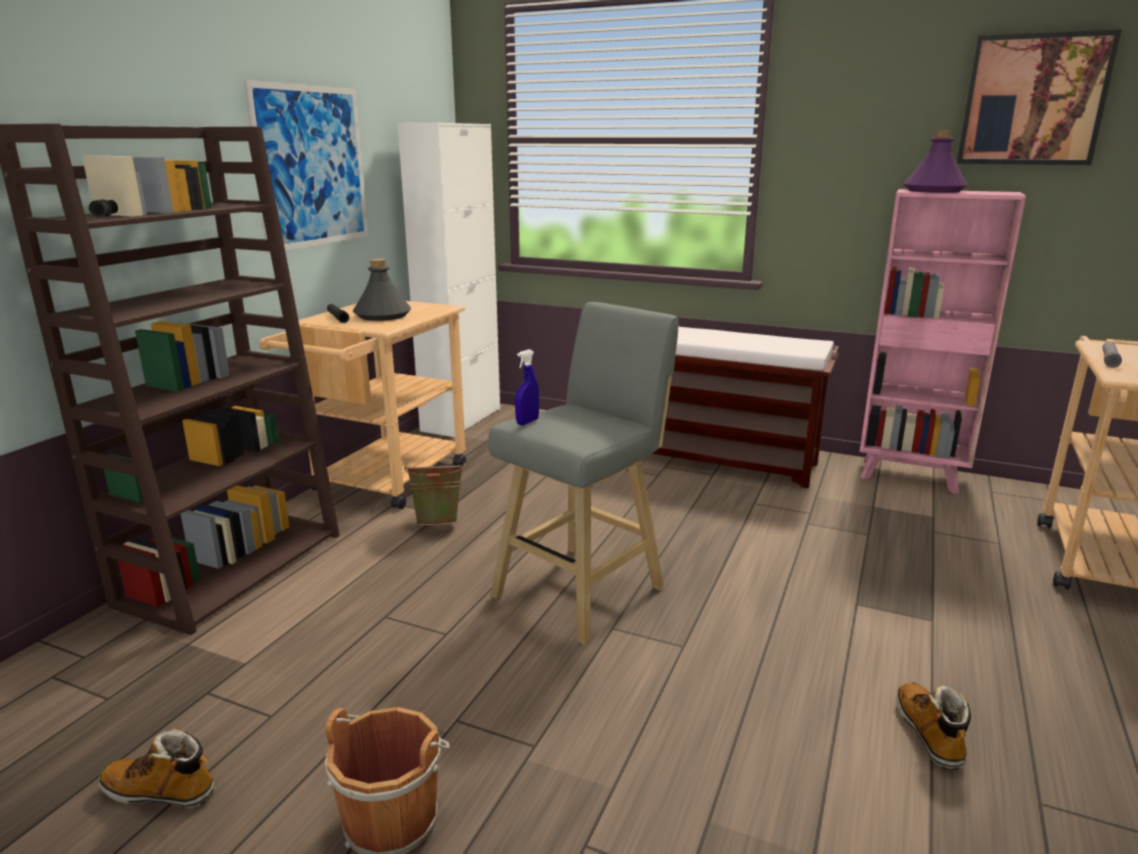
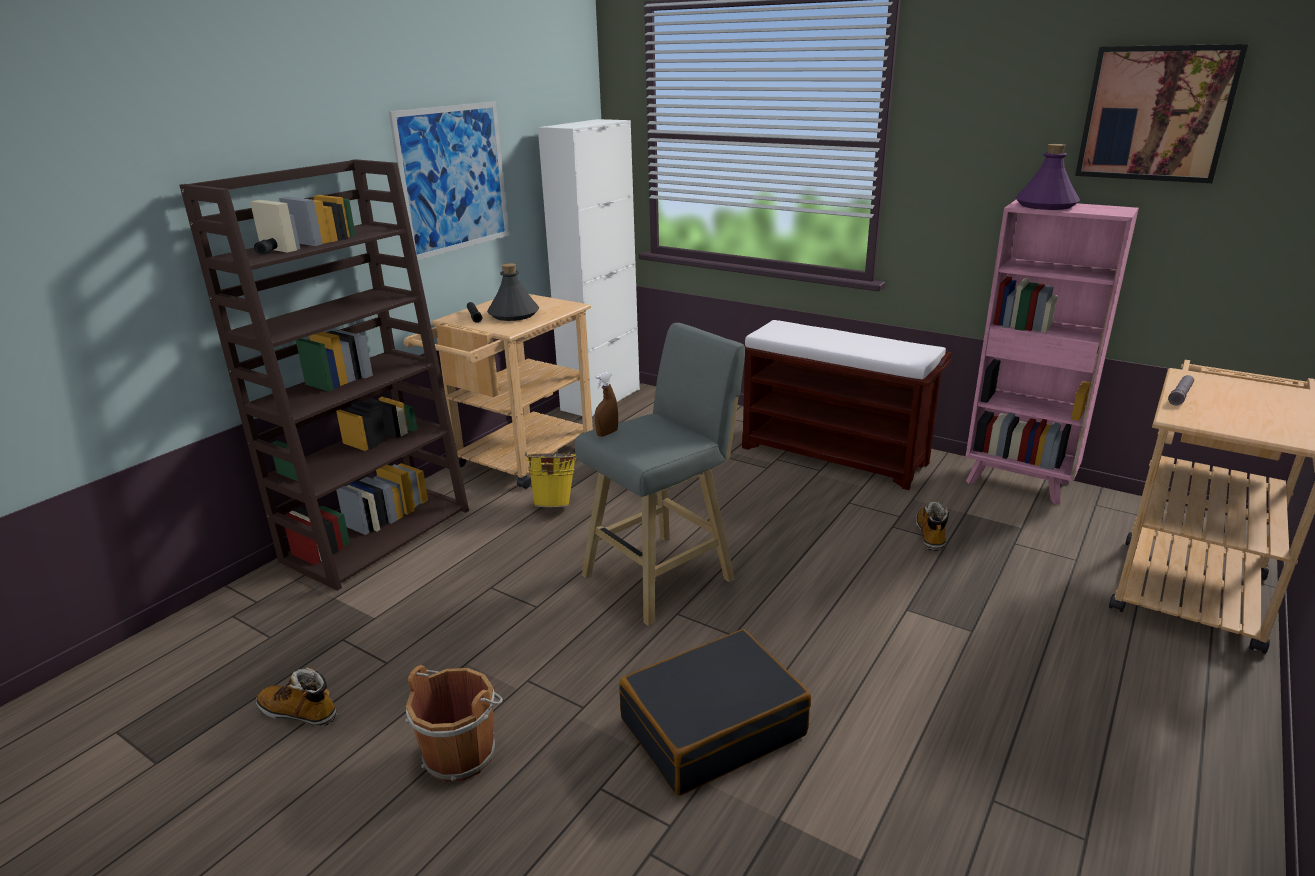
camera: 10 degrees right, 5 degrees up
green bucket [404,462,466,525] -> yellow bucket [524,452,576,507]
blue spray bottle [515,349,539,426] -> brown spray bottle [595,372,618,437]
boot [897,682,971,770] -> boot moved to [916,501,949,551]
none -> black suitcase [619,629,811,796]

